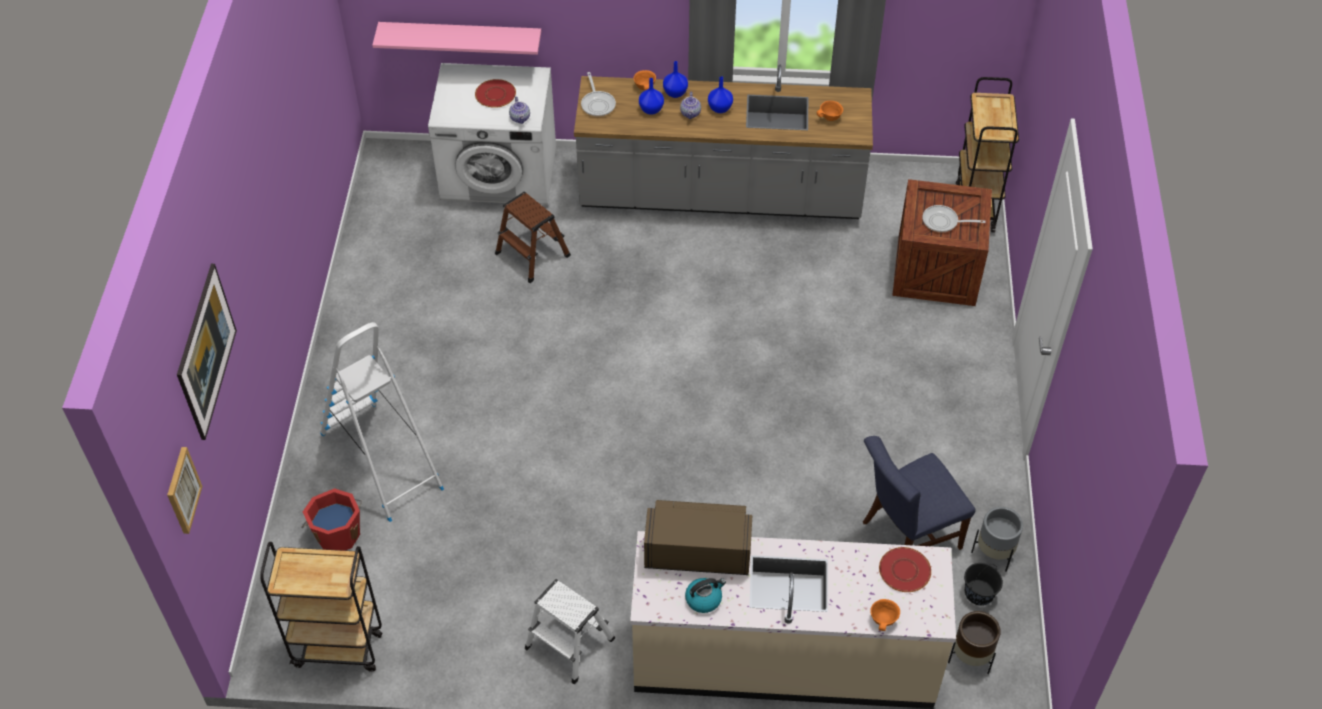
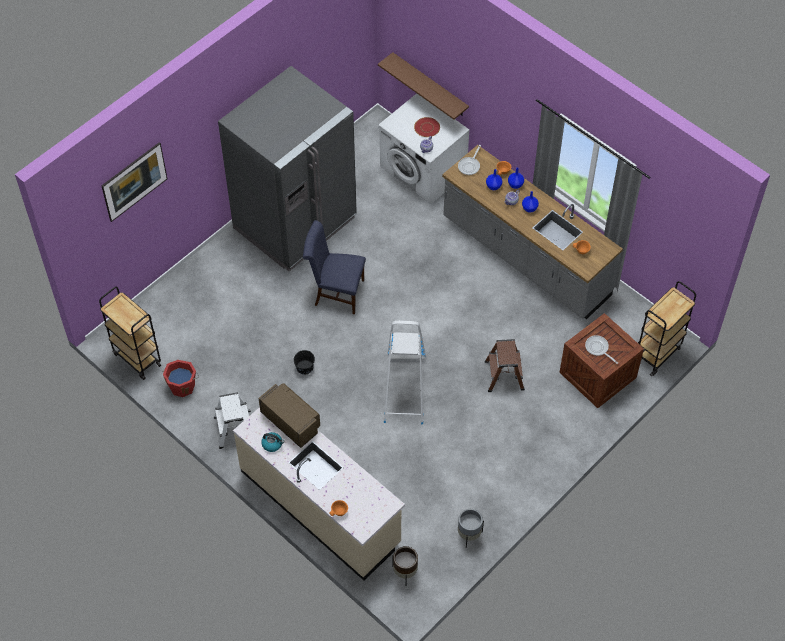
camera: 40 degrees right, 5 degrees up
picture [167,447,202,534] -> none
red bucket [301,488,362,550] -> red bucket moved to [162,360,199,397]
white step ladder [320,322,444,522] -> white step ladder moved to [384,321,426,425]
pink shelf [372,22,541,55] -> brown shelf [378,52,469,120]
brown step ladder [495,191,571,283] -> brown step ladder moved to [485,339,525,392]
blue chair [863,436,976,550] -> blue chair moved to [303,220,366,314]
red plate [879,547,931,592] -> none
black bucket [964,563,1003,606] -> black bucket moved to [294,350,315,375]
none -> grey fridge [218,66,357,272]

